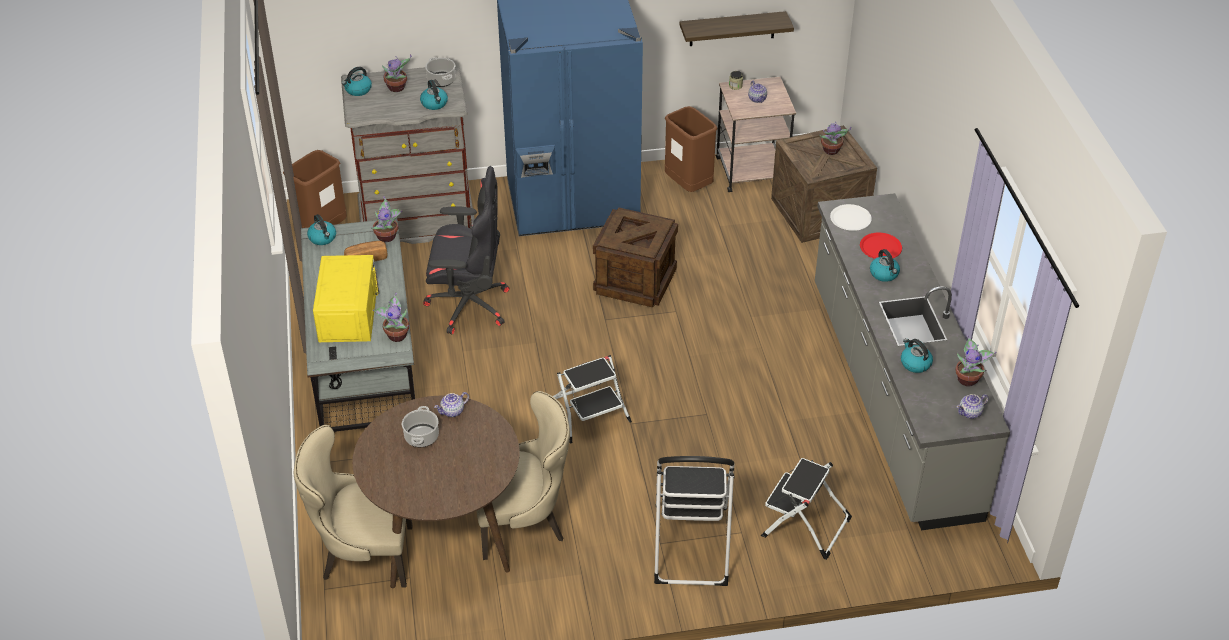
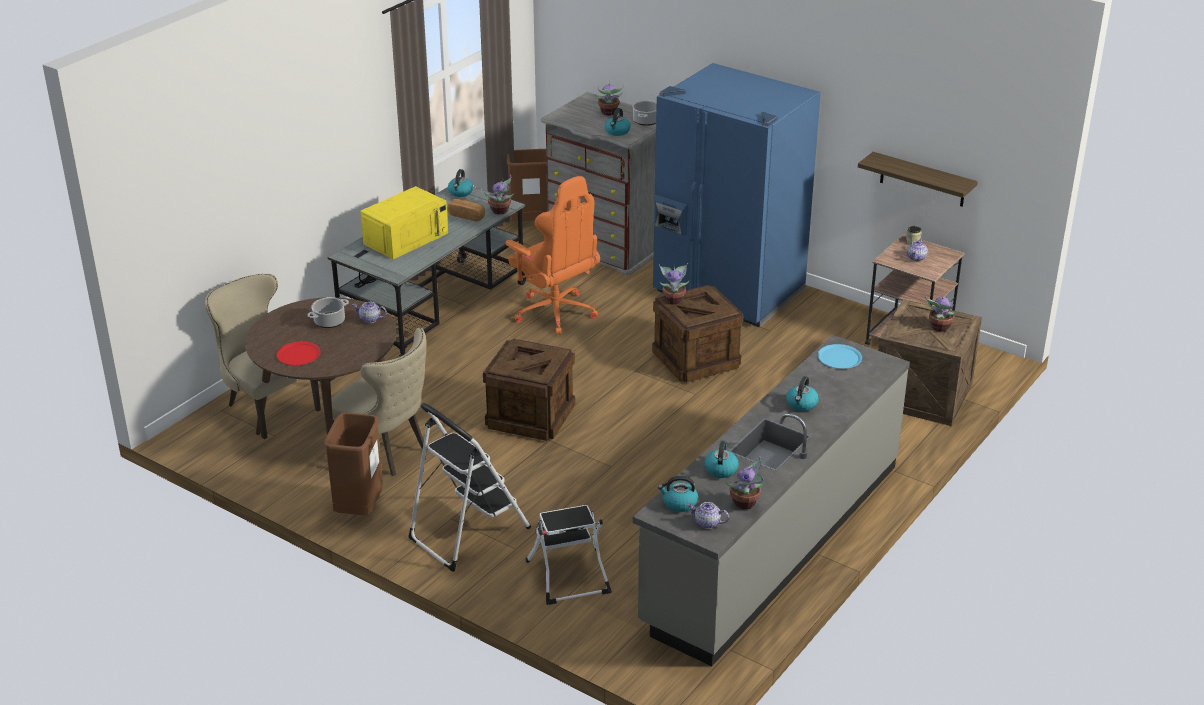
camera: 45 degrees right, 10 degrees down
kettle [342,67,372,96] -> kettle moved to [658,476,698,512]
potted plant [373,292,409,342] -> potted plant moved to [659,263,690,305]
black office chair [423,166,510,334] -> orange office chair [506,176,600,335]
step ladder [553,355,632,444] -> crate [483,339,575,441]
brown trash can [665,106,718,192] -> brown trash can moved to [324,412,383,515]
white plate [830,204,872,231] -> blue plate [818,344,862,369]
red plate [860,233,902,259] -> red plate moved to [277,341,321,365]

